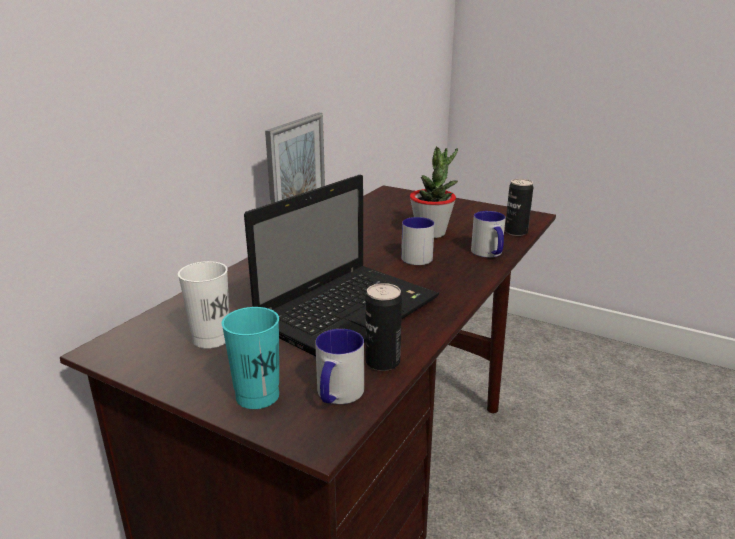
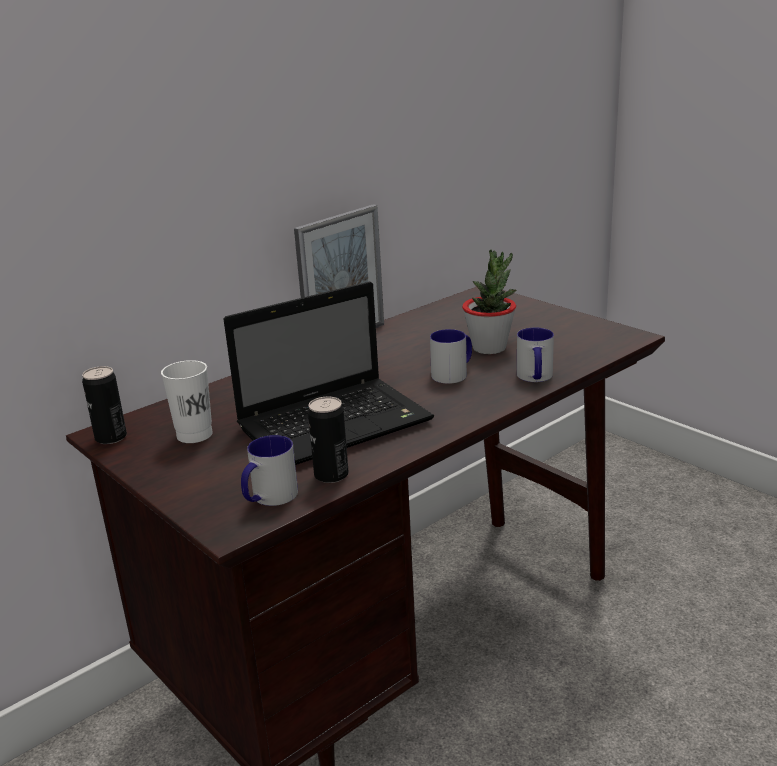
camera: 20 degrees right, 0 degrees up
turquoise cup [222,307,279,409] -> none
can [505,179,533,236] -> can moved to [82,366,127,444]

